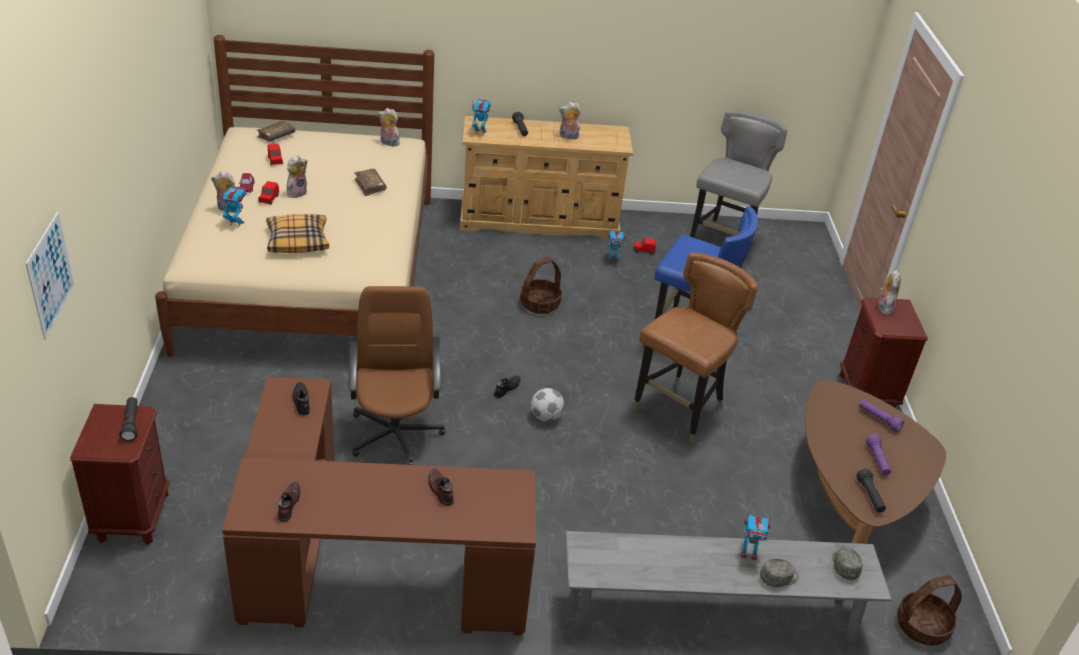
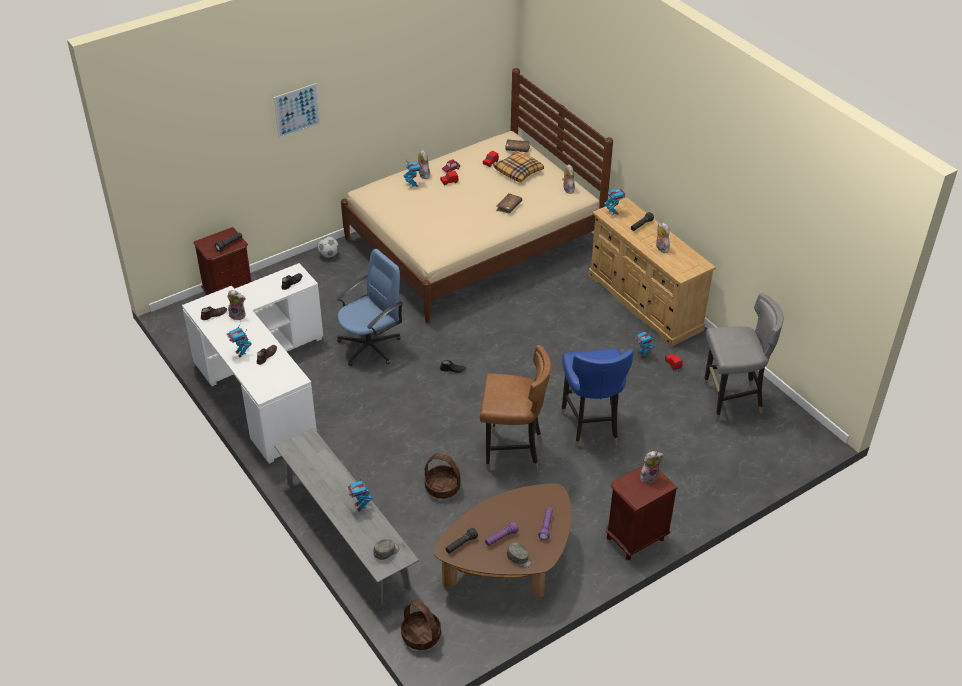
camera: 60 degrees right, 5 degrees up
picture [26,211,75,340] -> picture moved to [274,83,320,138]
brown desk [222,377,536,635] -> white desk [182,263,323,464]
pillow [266,214,329,253] -> pillow moved to [493,150,544,182]
plush toy [287,156,308,199] -> plush toy moved to [227,290,246,320]
brown office chair [348,286,446,465] -> blue office chair [336,249,403,366]
basket [520,257,562,314] -> basket moved to [425,453,461,499]
football [531,388,564,422] -> football moved to [317,236,339,258]
grey cap [760,559,799,587] -> grey cap moved to [507,542,532,568]
none -> toy robot [227,322,252,358]

